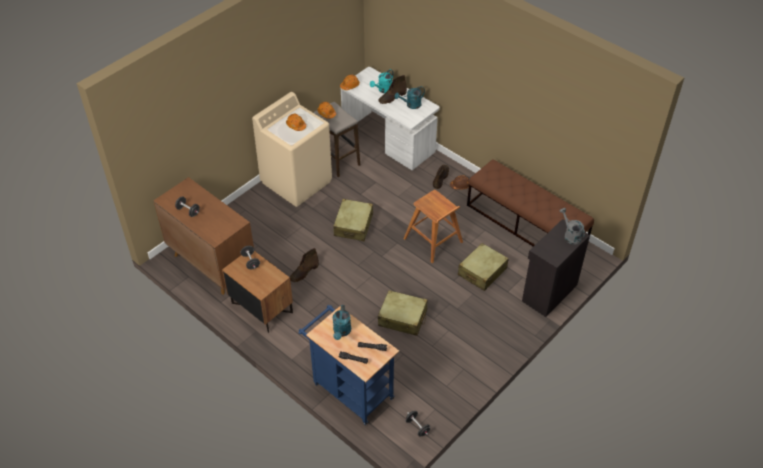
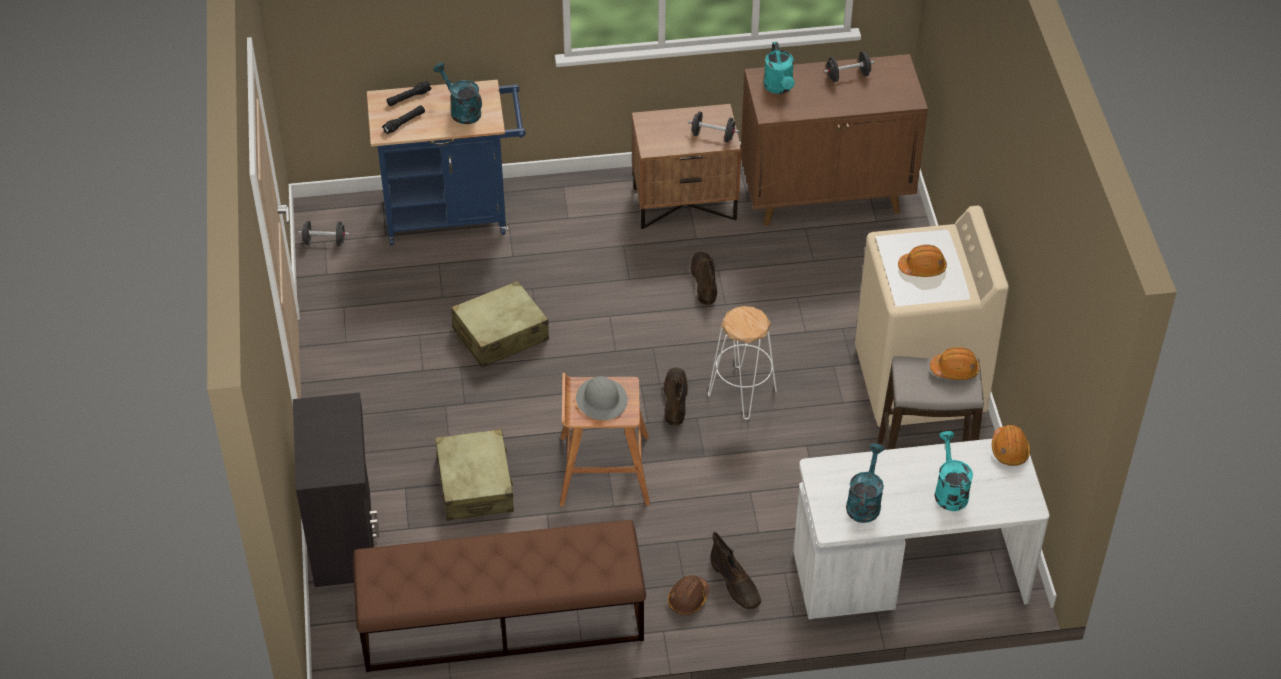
camera: 130 degrees right, 0 degrees up
beige suitcase [333,199,373,241] -> white stool [708,306,777,420]
brown boot [378,75,407,104] -> brown boot moved to [663,367,688,426]
grey watering can [560,208,585,245] -> none
none -> grey hard hat [576,376,628,420]
none -> turquoise watering can [764,42,795,94]

